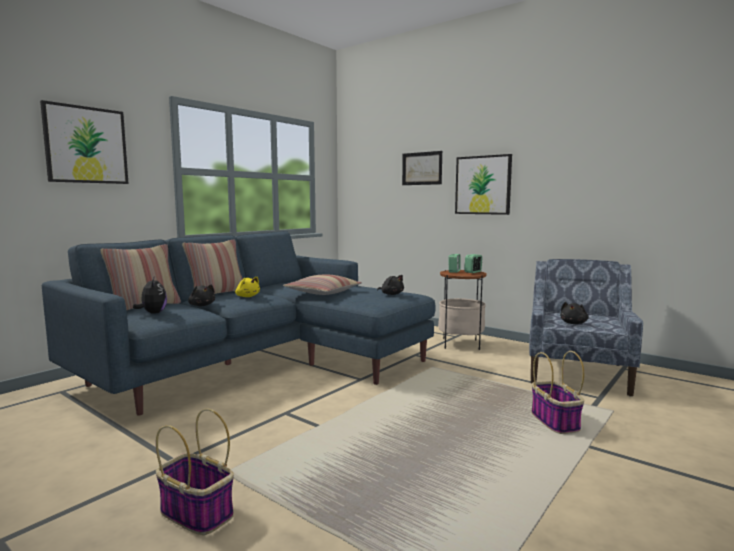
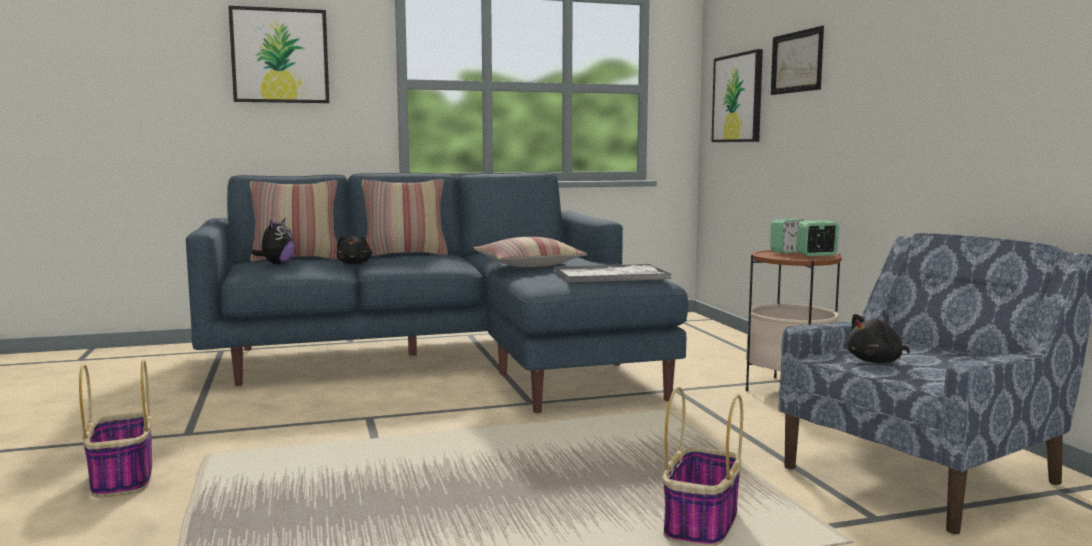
camera: 35 degrees right, 0 degrees up
yellow plush toy [235,277,260,297] -> none
black plush toy [377,275,404,295] -> tray [554,264,671,282]
picture [455,154,512,215] -> picture moved to [711,49,763,142]

